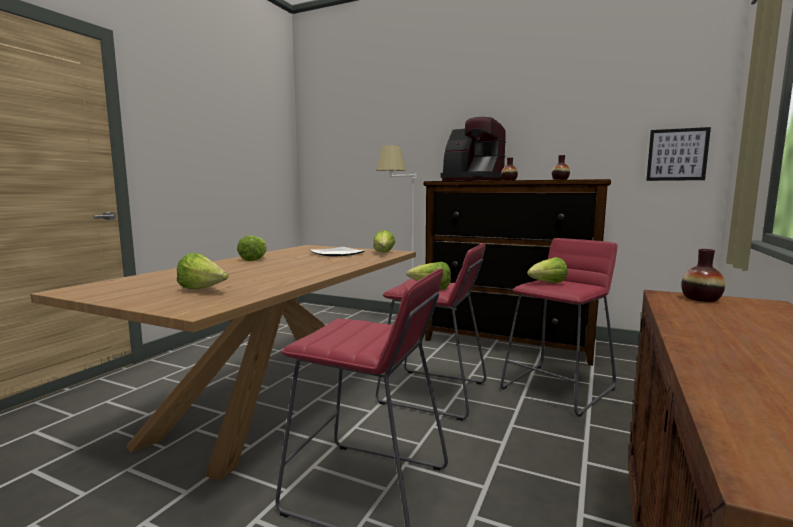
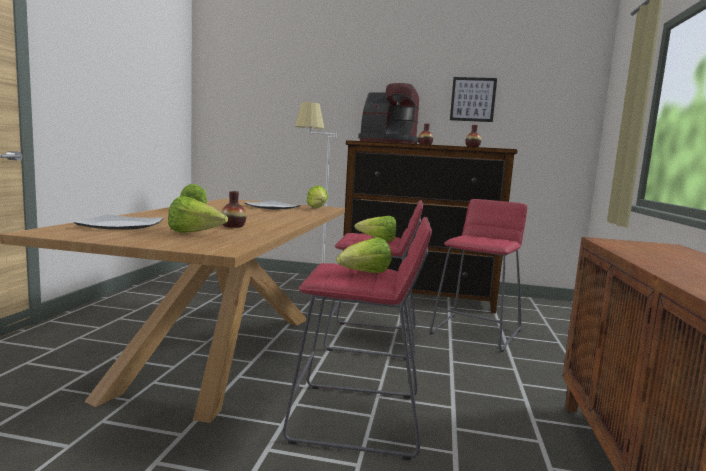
camera: 15 degrees left, 0 degrees up
lettuce [527,257,568,283] -> lettuce moved to [336,237,392,273]
picture [646,127,711,181] -> picture moved to [450,77,497,122]
vase [681,249,725,302] -> vase moved to [221,191,246,228]
none -> plate [74,214,164,230]

